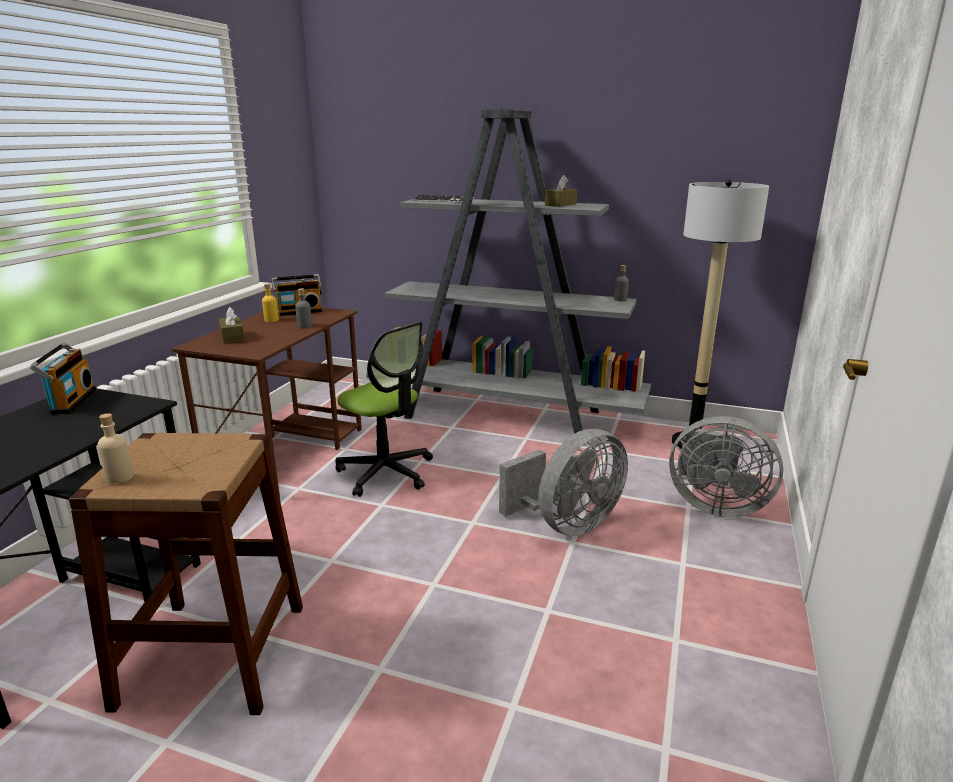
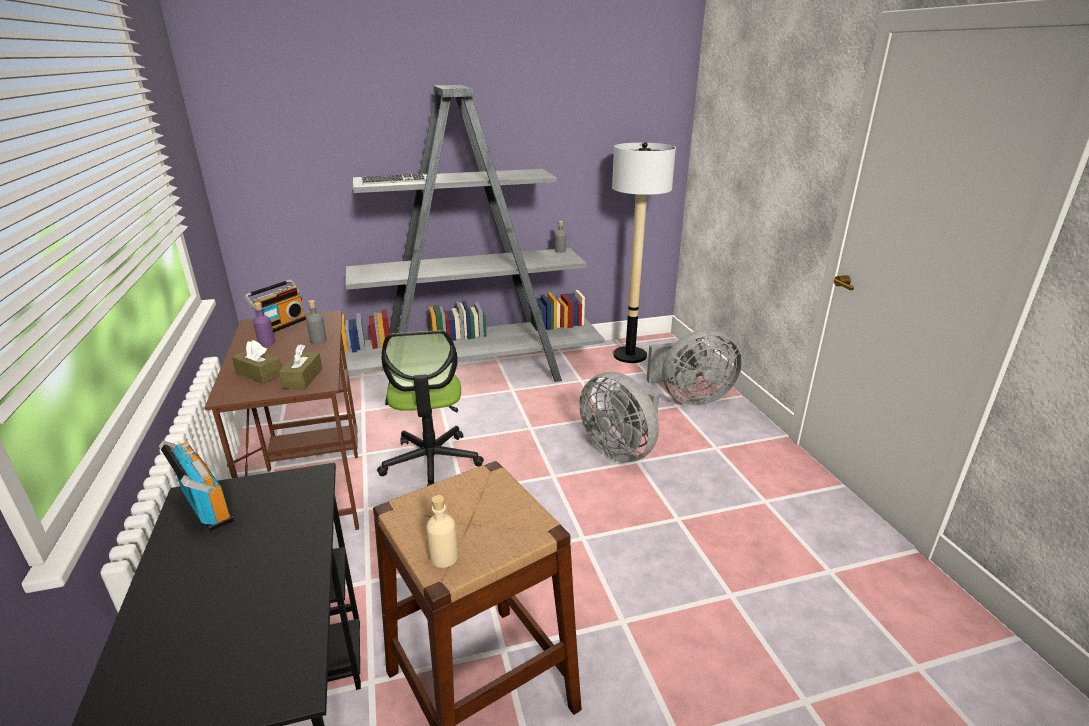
camera: 35 degrees left, 5 degrees up
yellow bottle [262,283,279,322] -> purple bottle [253,302,275,346]
office chair [335,322,433,497] -> office chair turned 75 degrees clockwise [377,330,484,486]
grey fan [499,429,628,536] -> grey fan turned 120 degrees clockwise [579,372,660,463]
brown tissue box [545,175,577,207] -> brown tissue box moved to [279,344,322,389]

